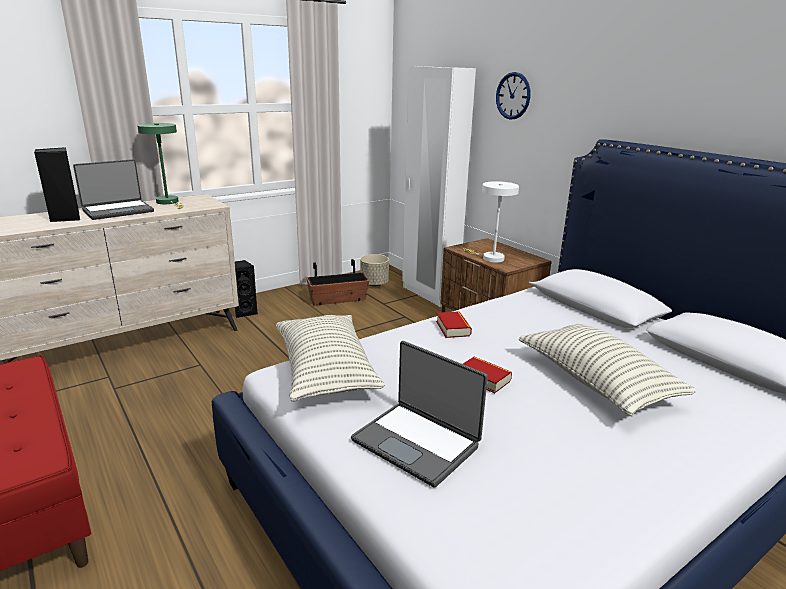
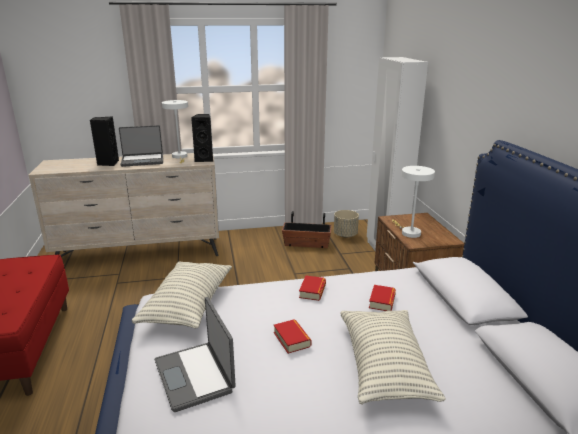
camera: 25 degrees right, 0 degrees up
green table lamp [137,123,184,209] -> white table lamp [162,100,188,163]
black speaker [235,260,258,318] -> black speaker moved to [191,114,213,162]
wall clock [496,72,530,120] -> none
none -> book [369,285,396,311]

